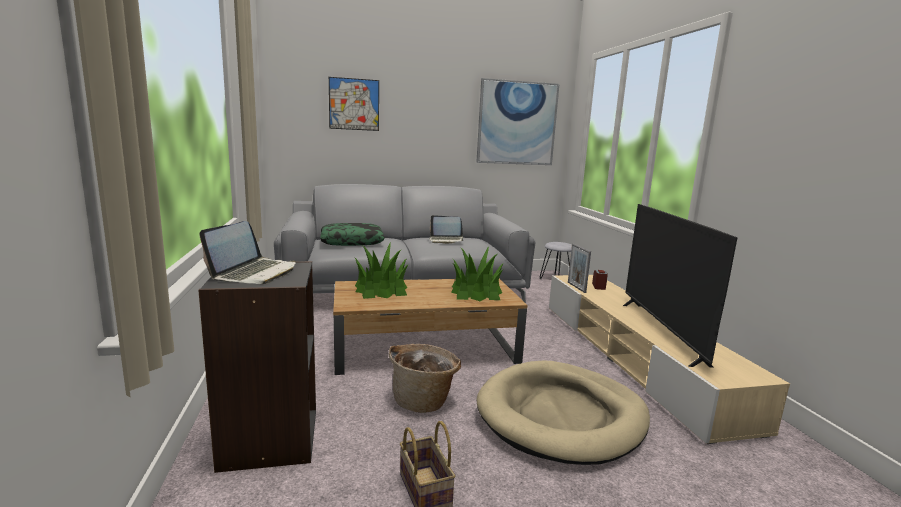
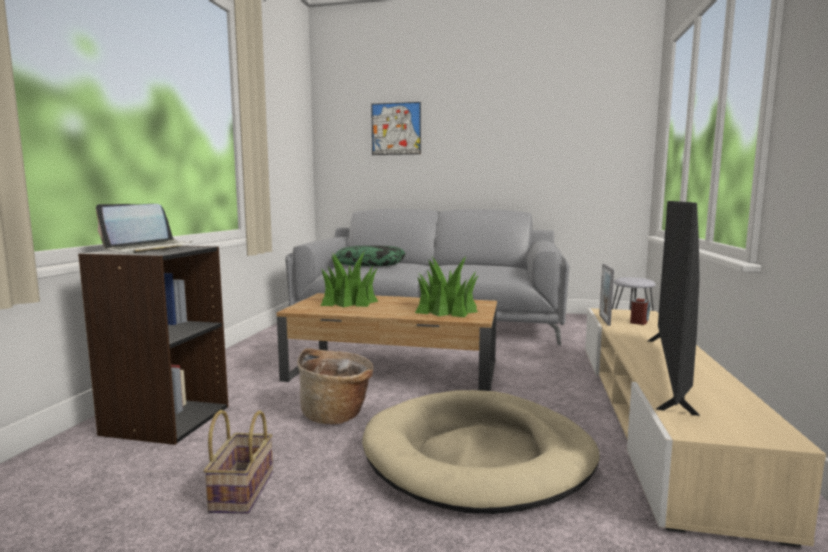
camera: 25 degrees right, 5 degrees down
laptop [429,215,464,244] -> none
picture [476,78,559,165] -> none

